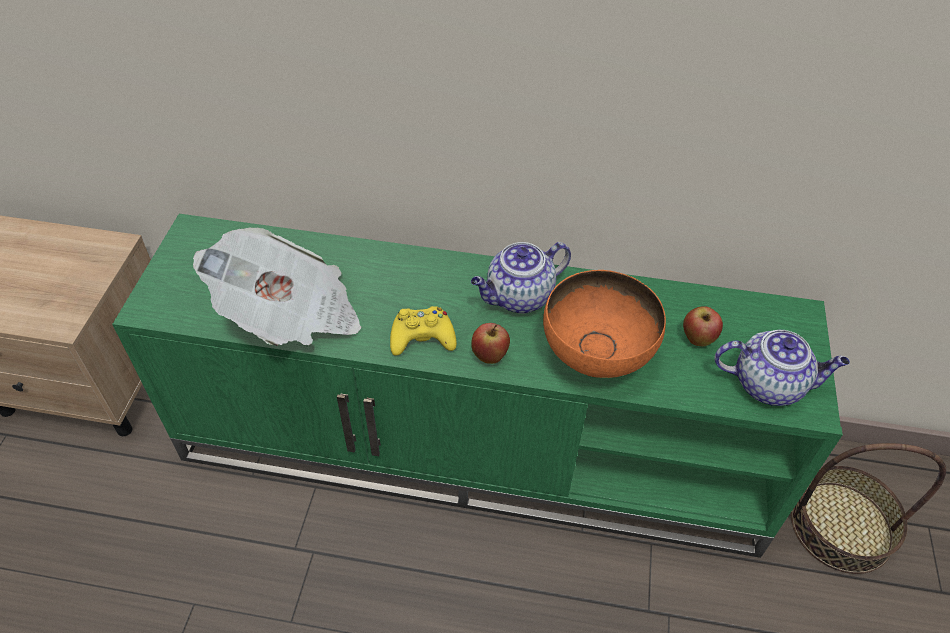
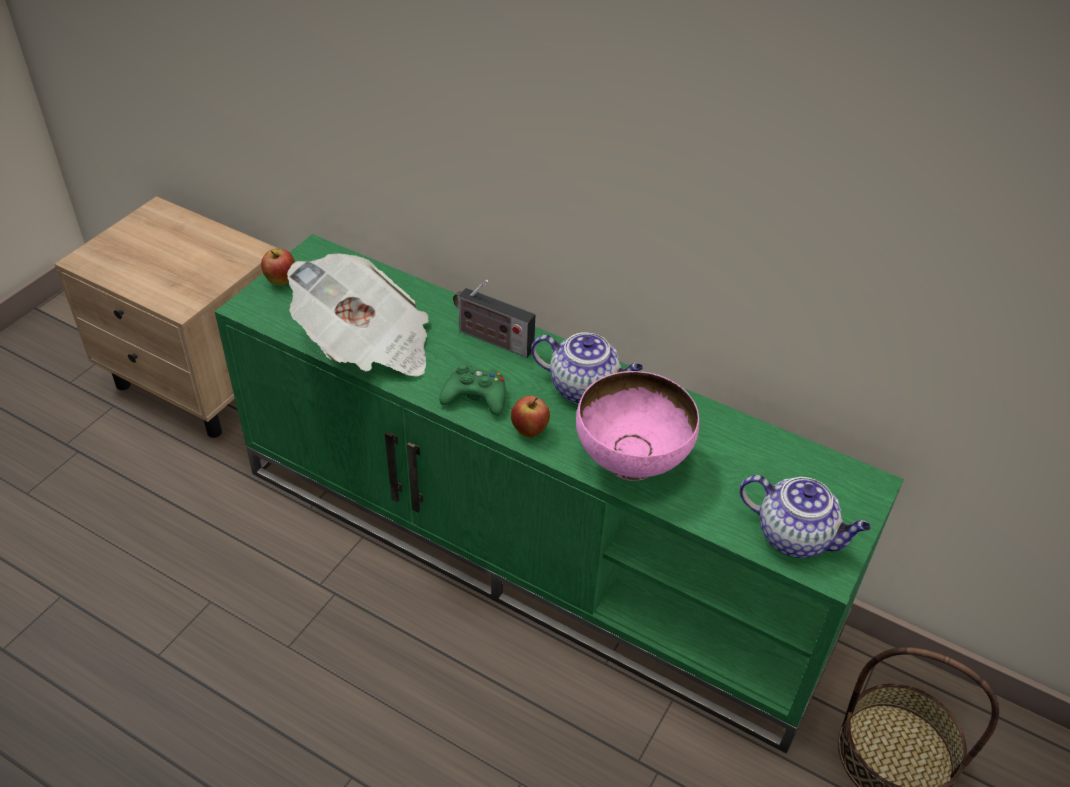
camera: 20 degrees right, 5 degrees down
yellow game controller [390,306,457,356] -> green game controller [439,364,506,416]
teapot [471,242,571,314] -> teapot turned 150 degrees counterclockwise [531,332,643,404]
orange bowl [543,270,666,378] -> pink bowl [576,371,699,481]
apple [683,306,723,346] -> apple moved to [261,249,295,286]
none -> radio [453,280,535,358]

